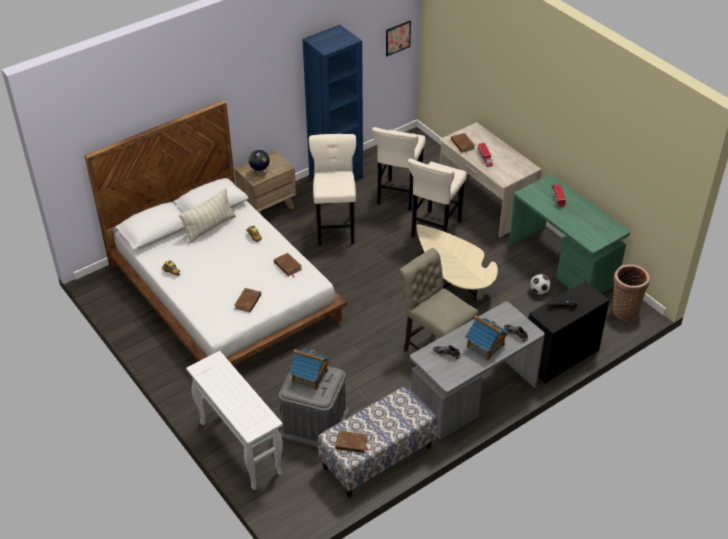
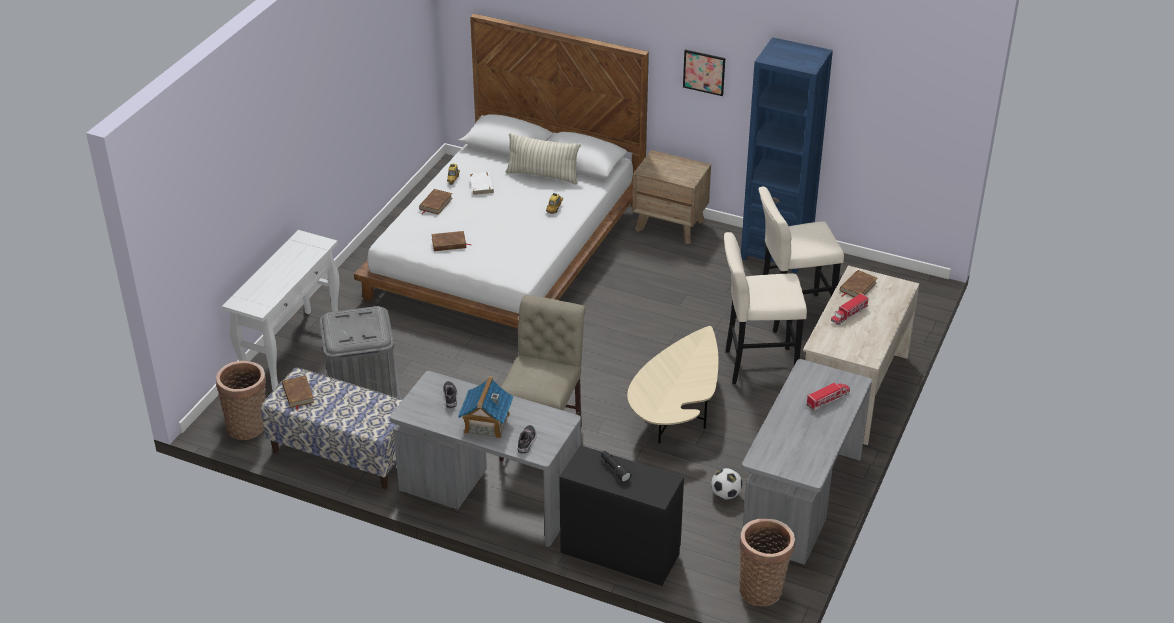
camera: 60 degrees right, 5 degrees down
globe [248,150,270,176] -> none
brown book [274,253,302,277] -> brown book moved to [419,189,452,215]
toy house [289,349,330,390] -> none
beige stool [309,134,356,246] -> none
picture [386,21,411,56] -> picture moved to [683,50,725,96]
green desk [509,174,630,294] -> grey desk [742,359,872,565]
none -> basket [216,361,267,440]
none -> white book [470,172,494,196]

